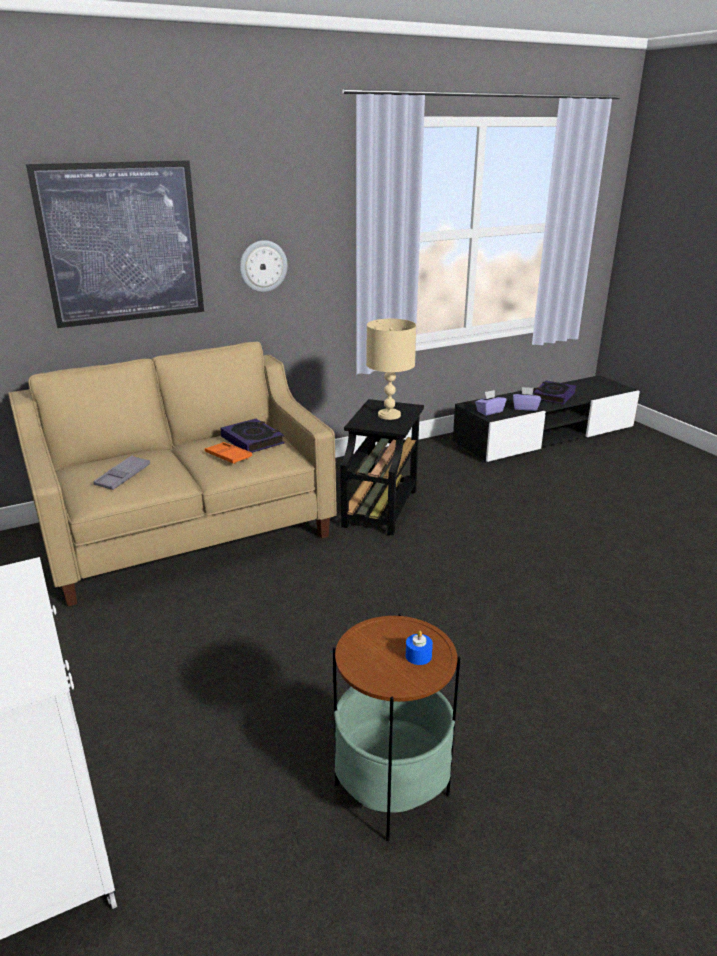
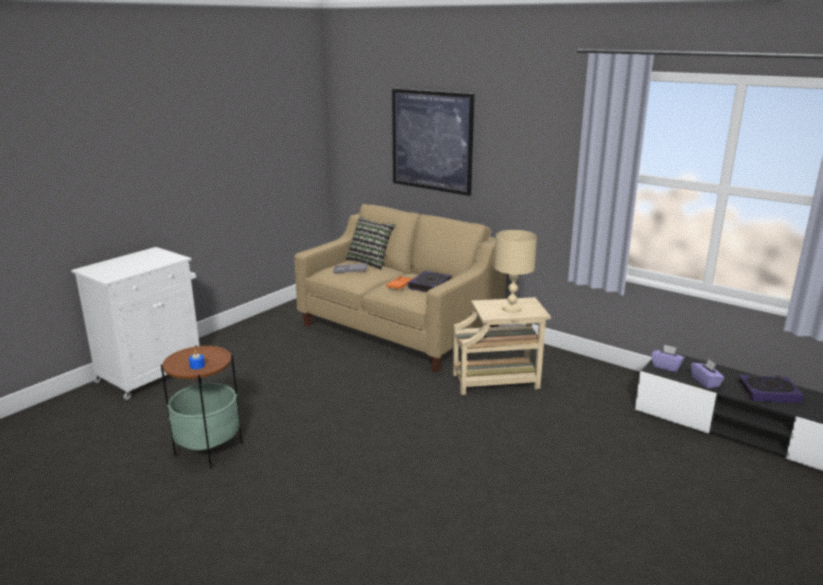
camera: 65 degrees right, 5 degrees down
wall clock [240,240,287,292] -> none
black side table [340,399,424,535] -> beige side table [453,297,551,395]
none -> pillow [345,216,395,270]

